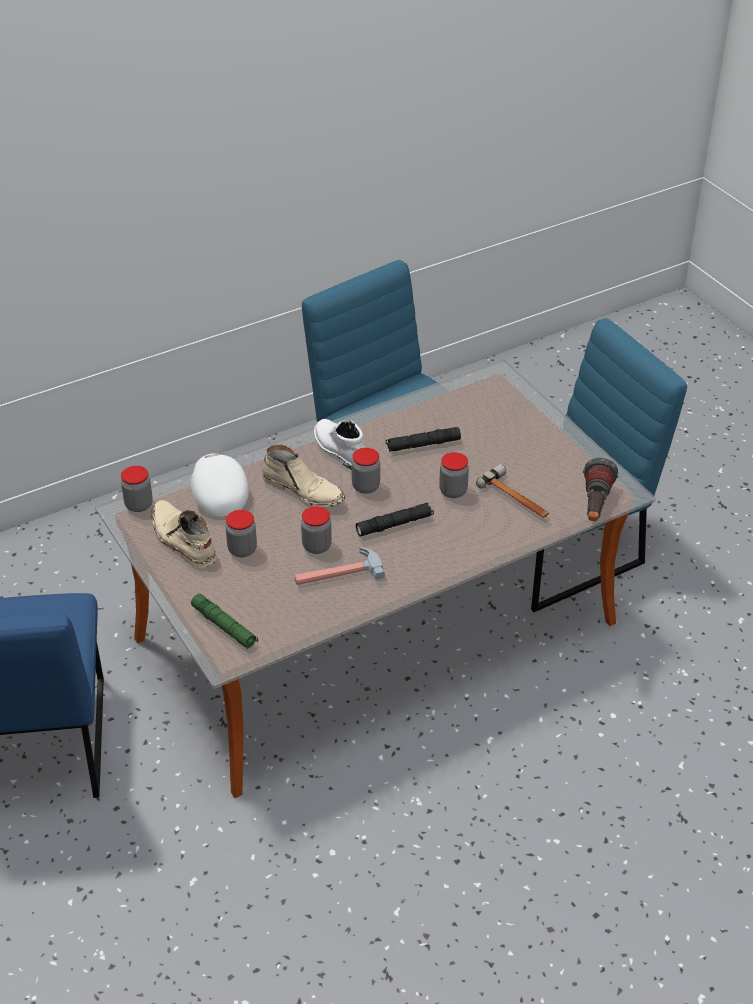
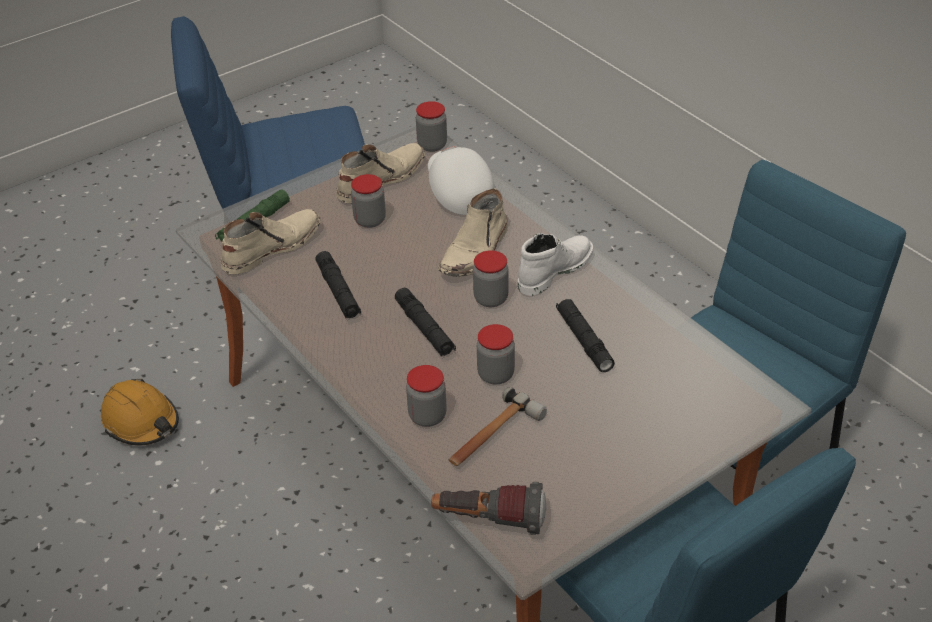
camera: 85 degrees right, 0 degrees up
white cap [191,453,249,517] -> white cap turned 90 degrees counterclockwise [428,146,494,215]
hammer [295,547,385,585] -> black flashlight [316,251,361,318]
jar [301,506,332,554] -> jar moved to [406,365,447,427]
none -> orange hard hat [101,379,179,446]
none -> beige boot [221,209,320,275]

